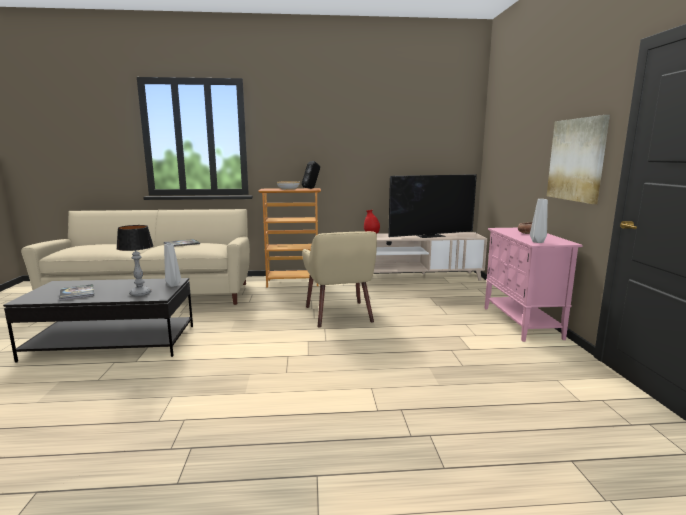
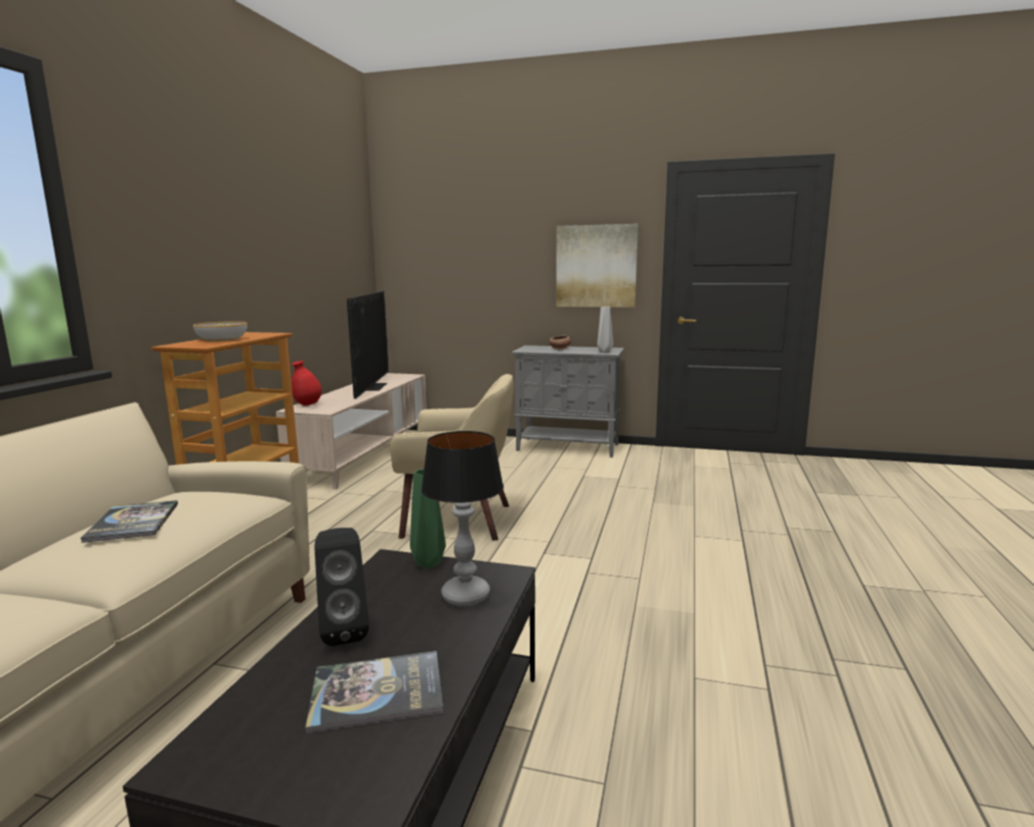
camera: 70 degrees left, 0 degrees up
grey vase [164,244,181,287] -> green vase [410,469,446,569]
black speaker [302,161,320,189] -> black speaker moved to [315,528,369,646]
pink cabinet [484,228,583,342] -> grey cabinet [511,345,624,458]

